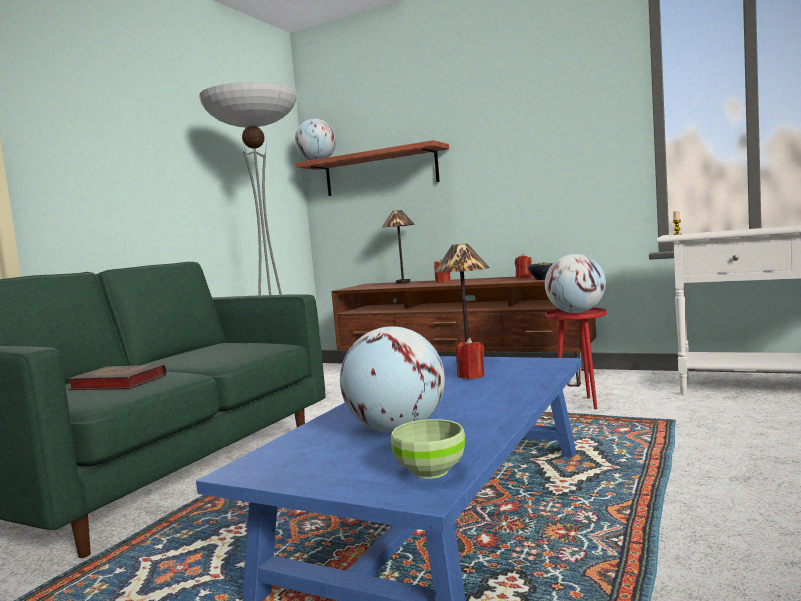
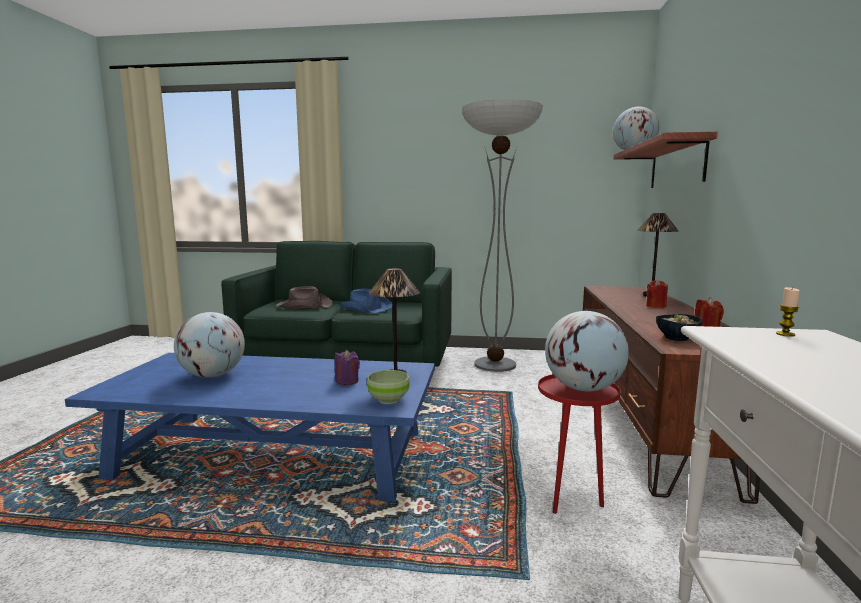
camera: 70 degrees right, 5 degrees up
book [67,365,166,390] -> brown hat [276,286,333,309]
green bowl [391,419,465,479] -> green bowl moved to [367,370,410,404]
red candle [456,338,484,379] -> purple candle [335,350,360,385]
none -> blue hat [338,289,393,313]

